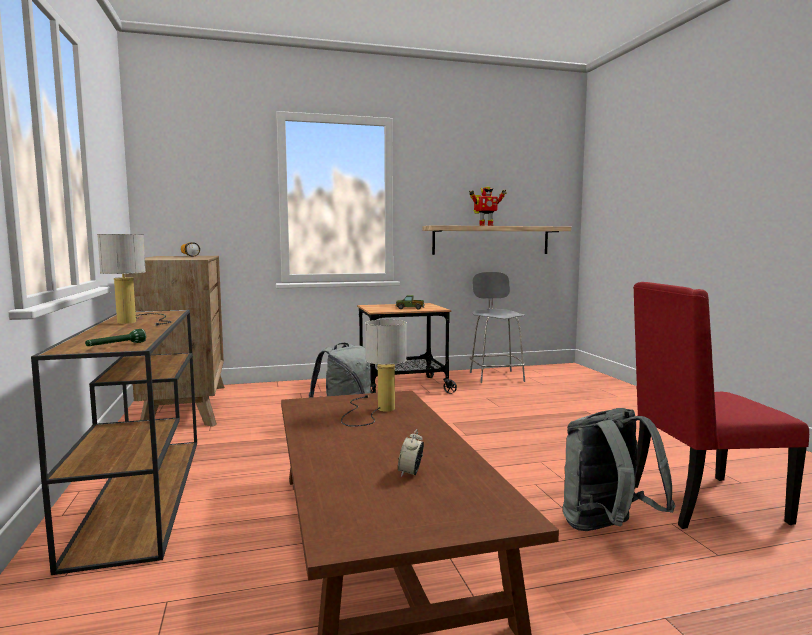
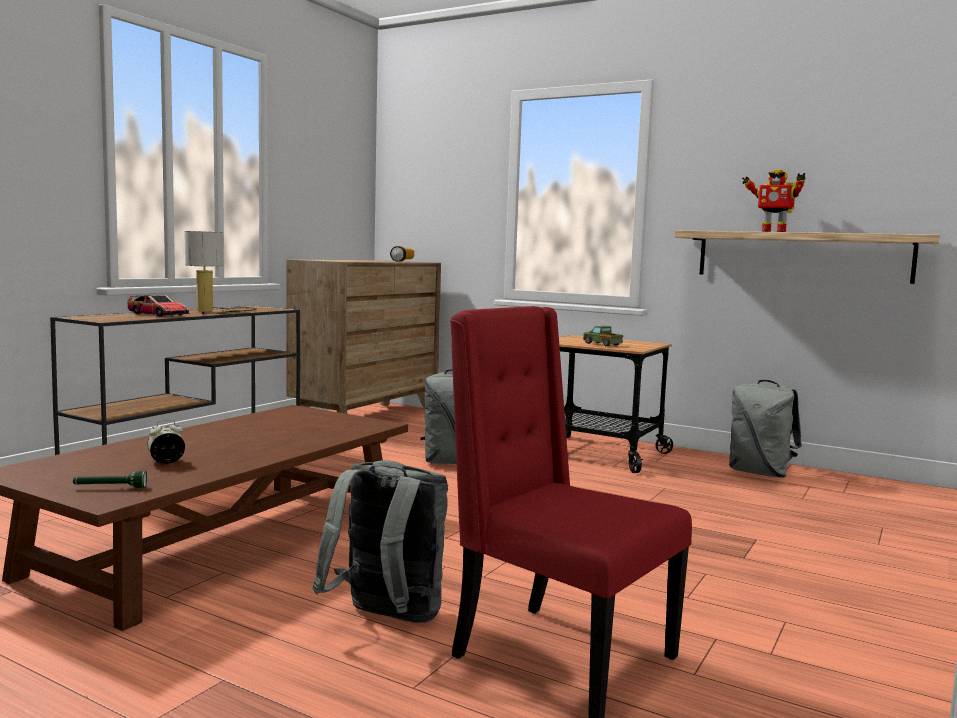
camera: 45 degrees right, 0 degrees up
green flashlight [85,329,146,346] -> green flashlight moved to [73,471,147,488]
table lamp [341,320,407,427] -> none
grey chair [470,272,525,383] -> grey backpack [729,380,802,478]
none -> toy car [128,295,190,316]

